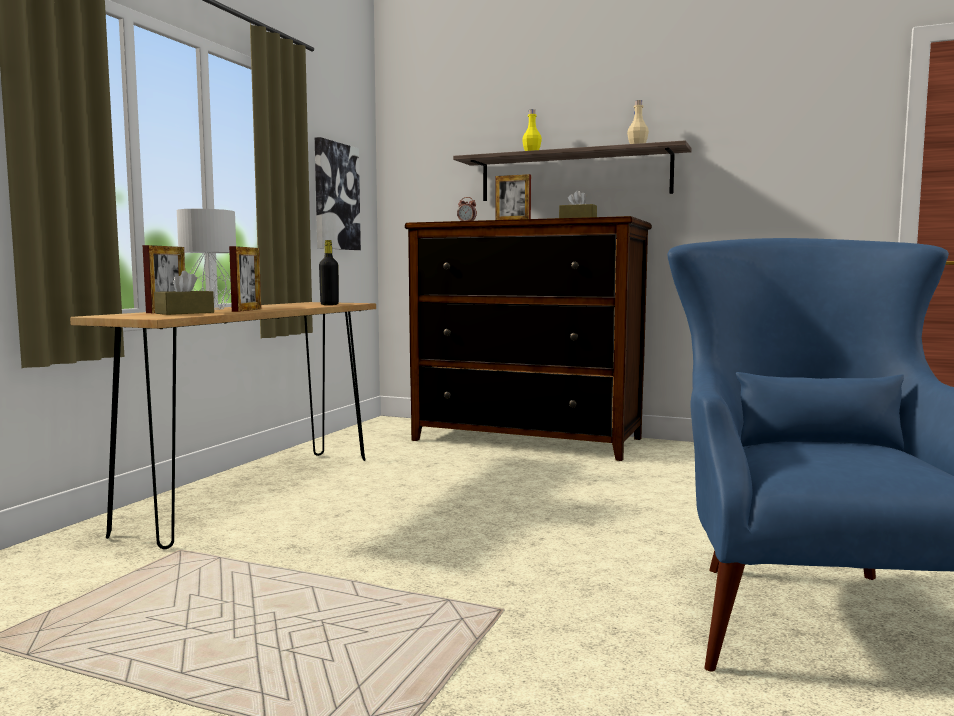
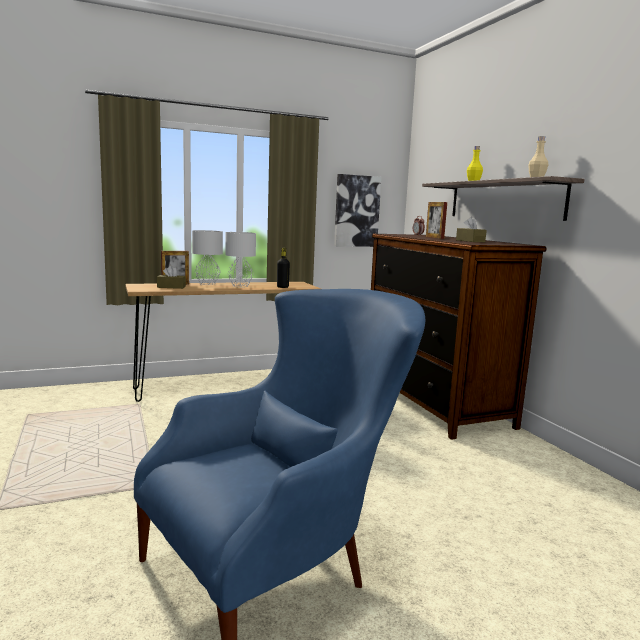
camera: 45 degrees right, 5 degrees up
picture frame [229,246,261,312] -> none
none -> grey table lamp [225,232,256,287]

